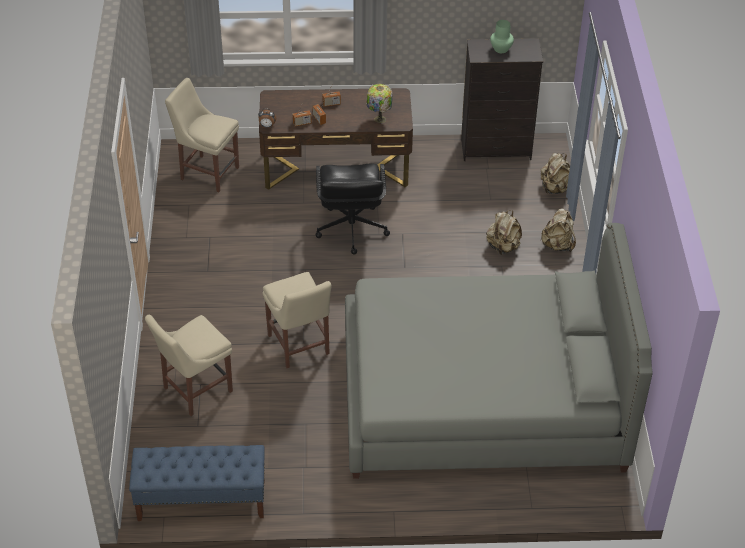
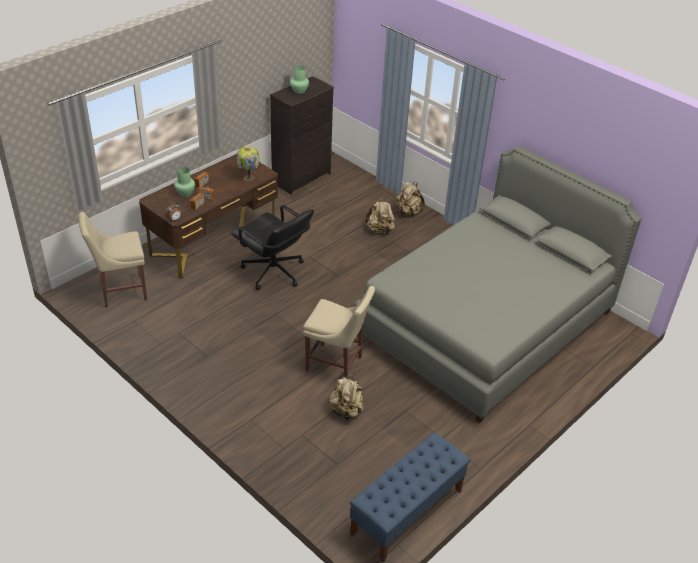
camera: 45 degrees left, 5 degrees down
beige chair [145,315,233,416] -> none
beige backpack [541,153,570,194] -> beige backpack moved to [329,375,364,421]
none -> green vase [174,167,195,197]

